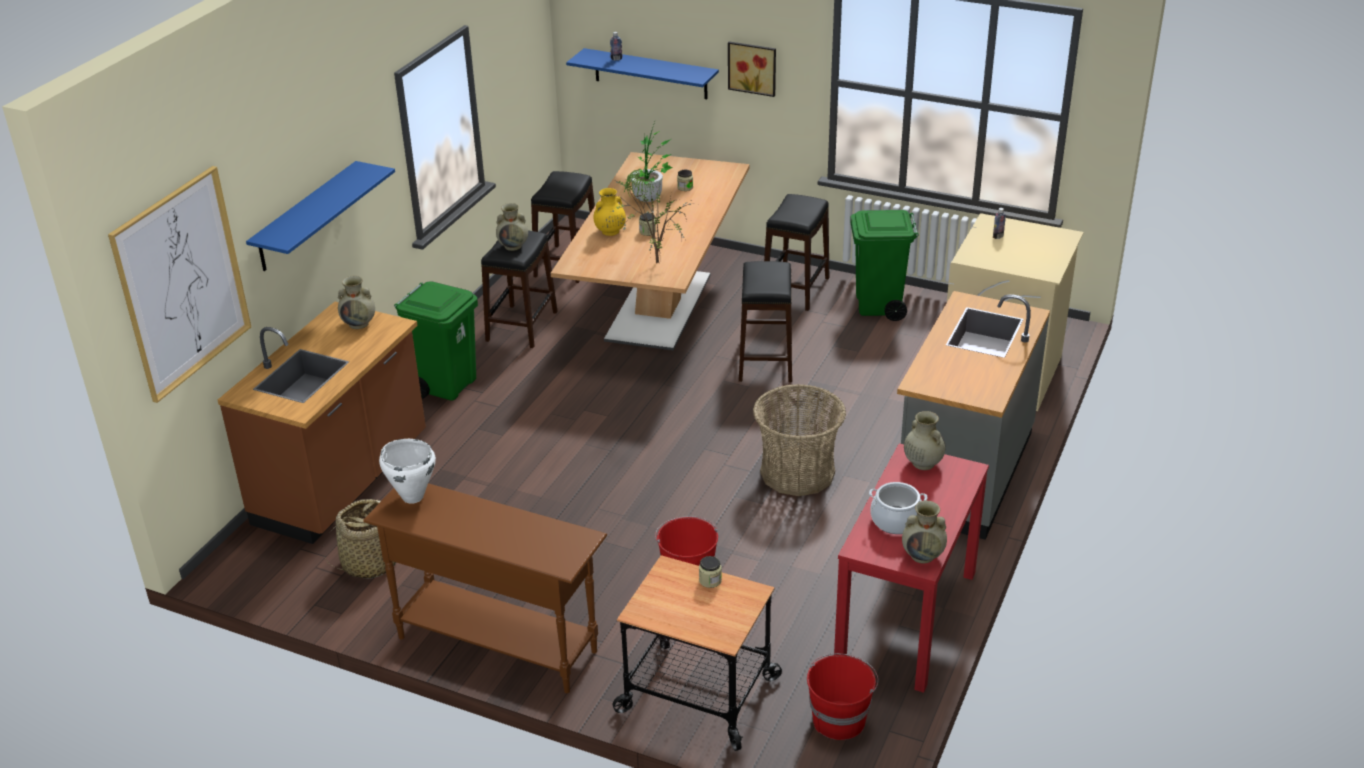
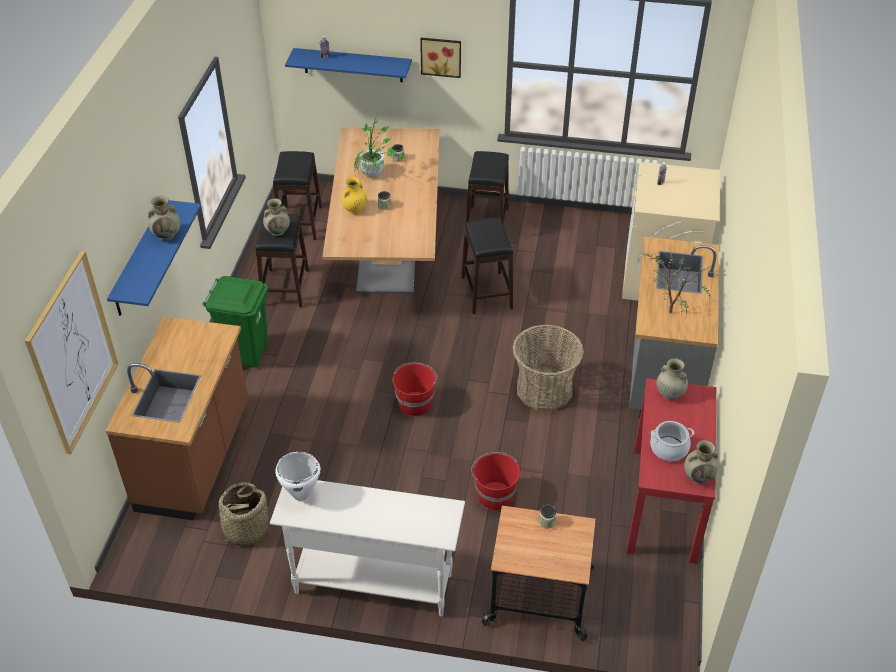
camera: 15 degrees left, 10 degrees up
beige vase [338,276,375,329] -> beige vase moved to [148,196,180,241]
brown console table [363,483,607,693] -> white console table [270,480,465,616]
potted plant [610,181,692,263] -> potted plant moved to [644,251,717,319]
red bucket [807,653,878,740] -> red bucket moved to [393,363,437,416]
green trash can [850,210,919,321] -> none

